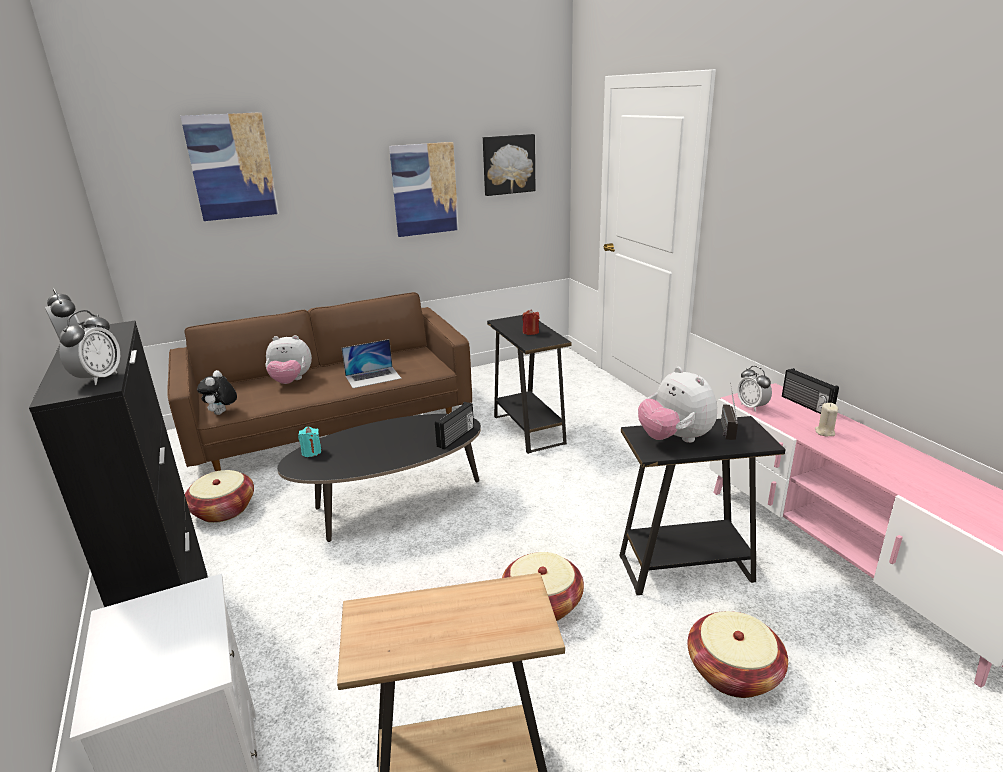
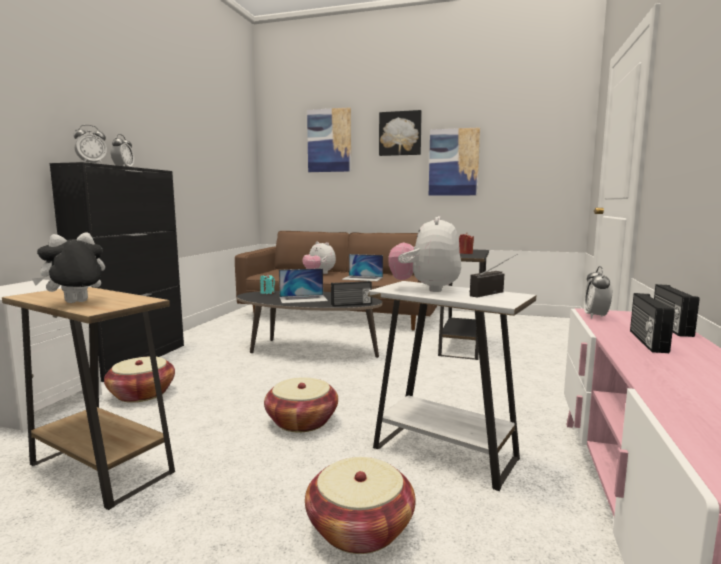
camera: 40 degrees right, 15 degrees down
basket [185,470,254,523] -> basket moved to [104,356,175,403]
plush toy [197,370,237,415] -> plush toy moved to [32,232,105,303]
picture [483,134,535,196] -> picture moved to [379,110,422,156]
black side table [619,416,786,595] -> white side table [368,281,536,491]
beige candle [815,403,838,437] -> radio [630,293,675,353]
none -> laptop [279,268,328,304]

